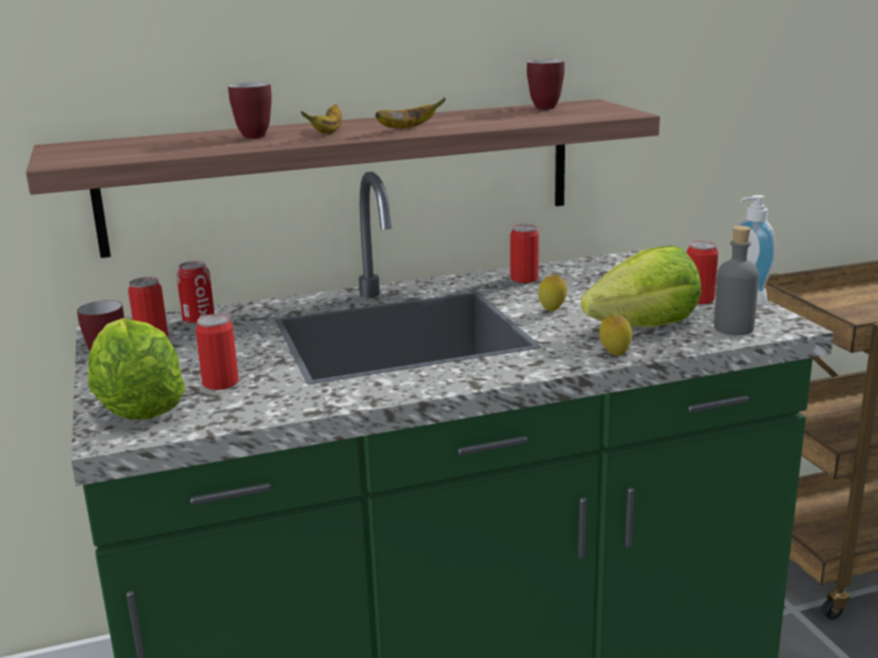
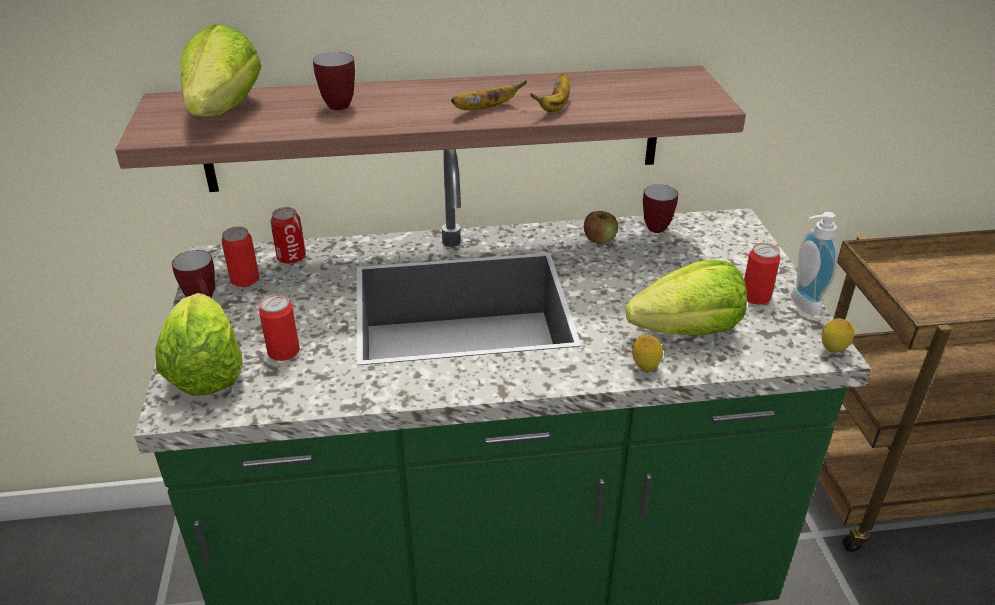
camera: 10 degrees right, 15 degrees up
banana [301,104,342,134] -> banana moved to [530,73,570,112]
can [510,224,539,283] -> apple [584,211,618,245]
mug [527,59,565,110] -> mug moved to [643,184,678,233]
lemon [538,275,567,311] -> lemon moved to [821,318,855,353]
grey bottle [714,226,759,335] -> none
none -> lettuce [180,24,262,116]

